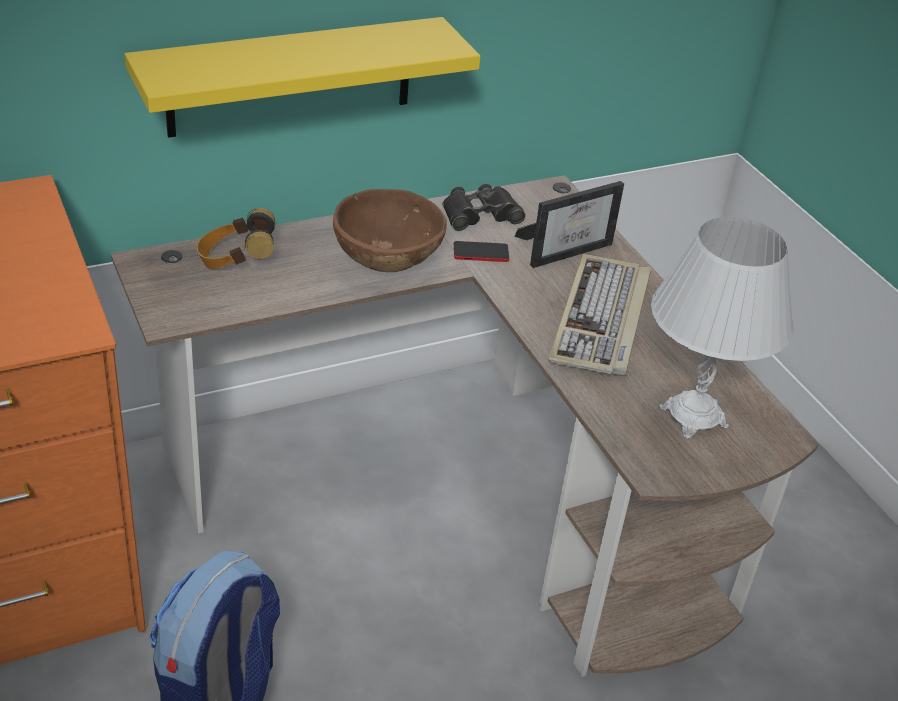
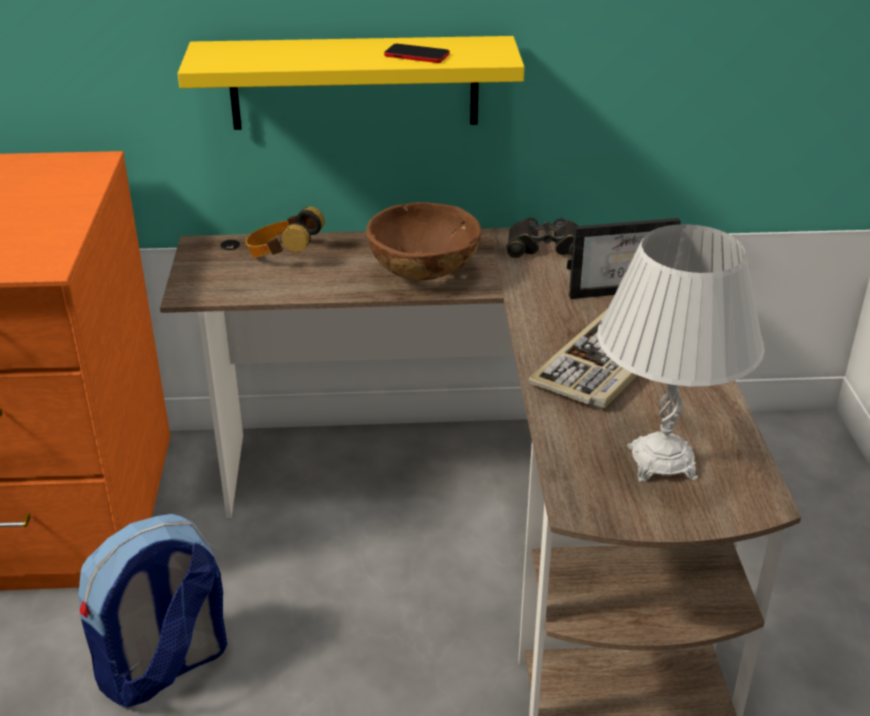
camera: 25 degrees right, 5 degrees down
phone [454,241,509,262] -> phone moved to [384,44,450,63]

